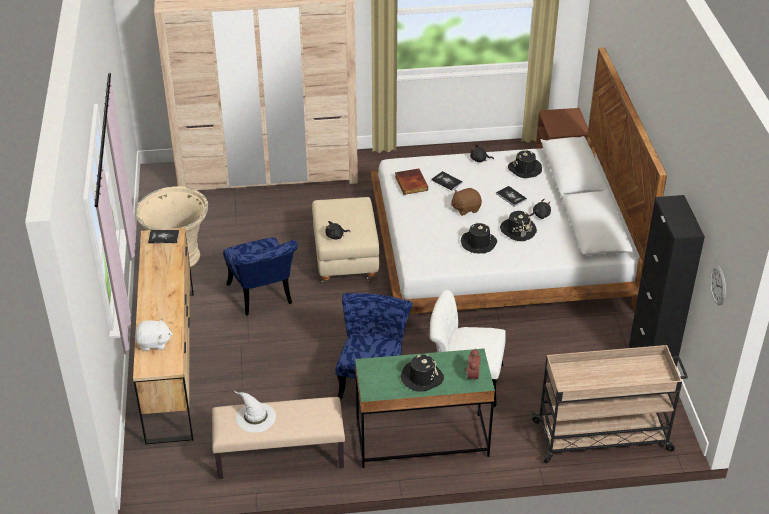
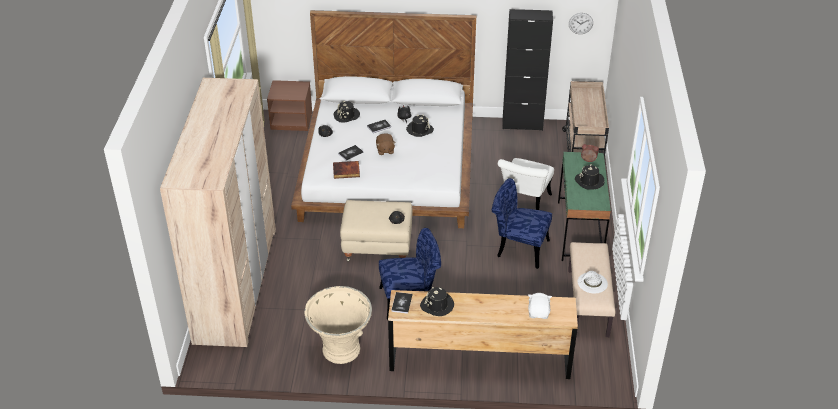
camera: 80 degrees left, 0 degrees up
black hat [461,223,497,254] -> black hat moved to [420,287,454,316]

